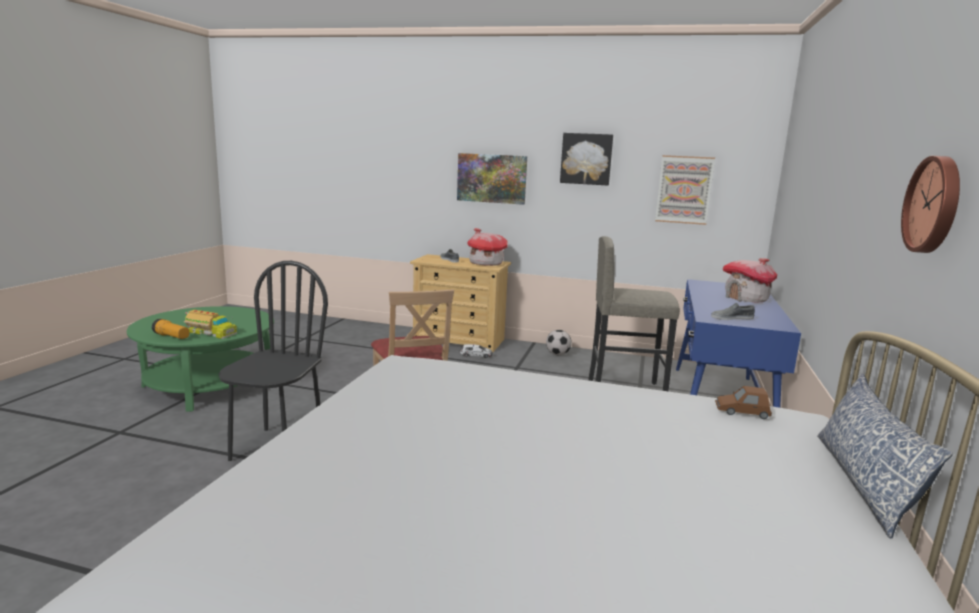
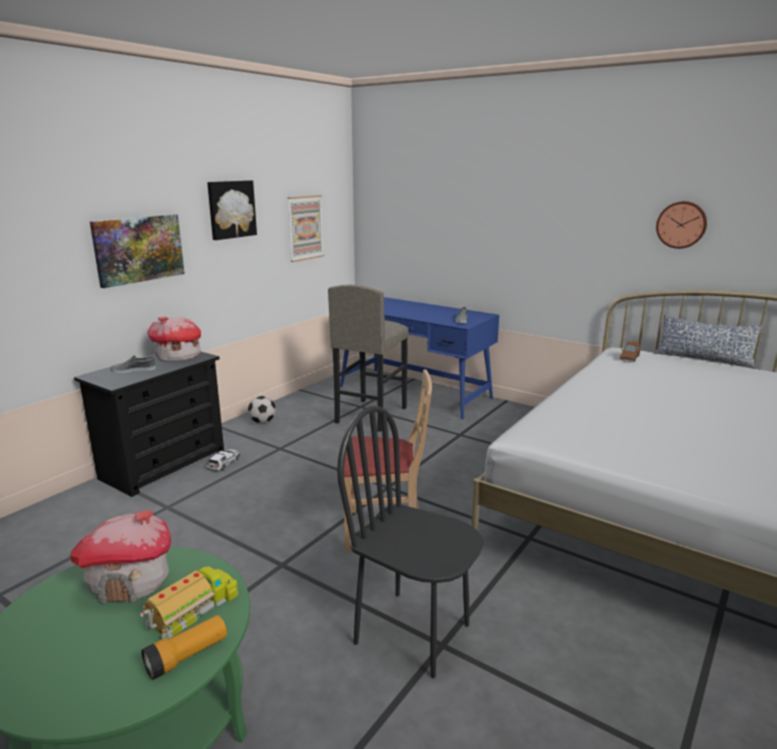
camera: 70 degrees left, 5 degrees up
beige dresser [410,254,511,352] -> black dresser [74,352,224,497]
toy house [723,258,777,302] -> toy house moved to [70,511,171,604]

